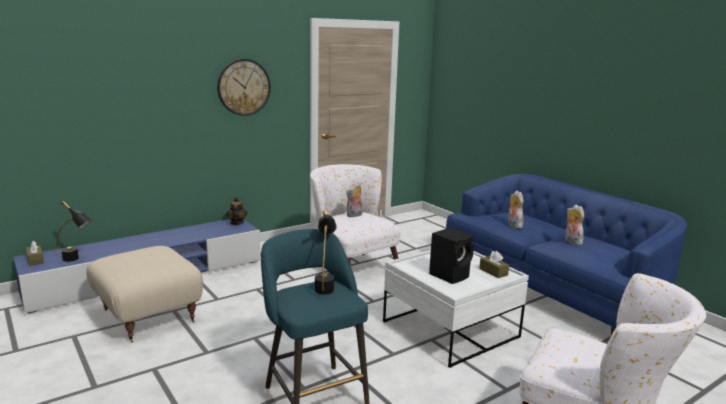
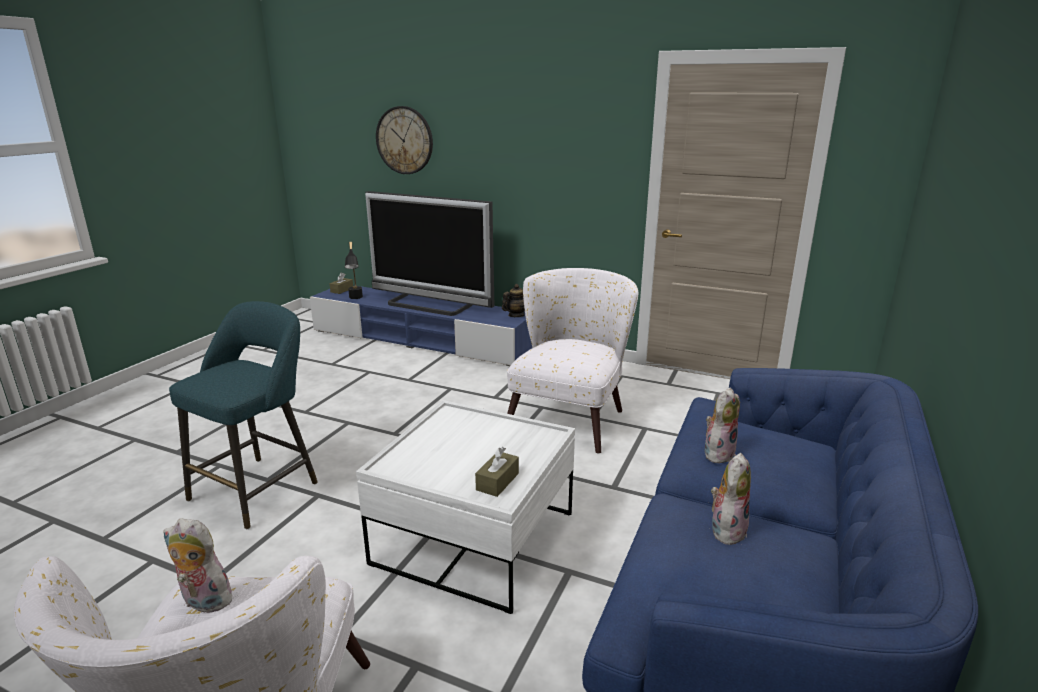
camera: 60 degrees right, 5 degrees up
beige ottoman [86,246,203,342] -> none
wall clock [217,59,271,116] -> wall clock moved to [376,106,433,174]
black table lamp [314,210,337,295] -> none
plush toy [346,182,363,217] -> plush toy moved to [163,518,232,616]
black speaker [429,228,474,284] -> none
none -> television [365,191,494,316]

